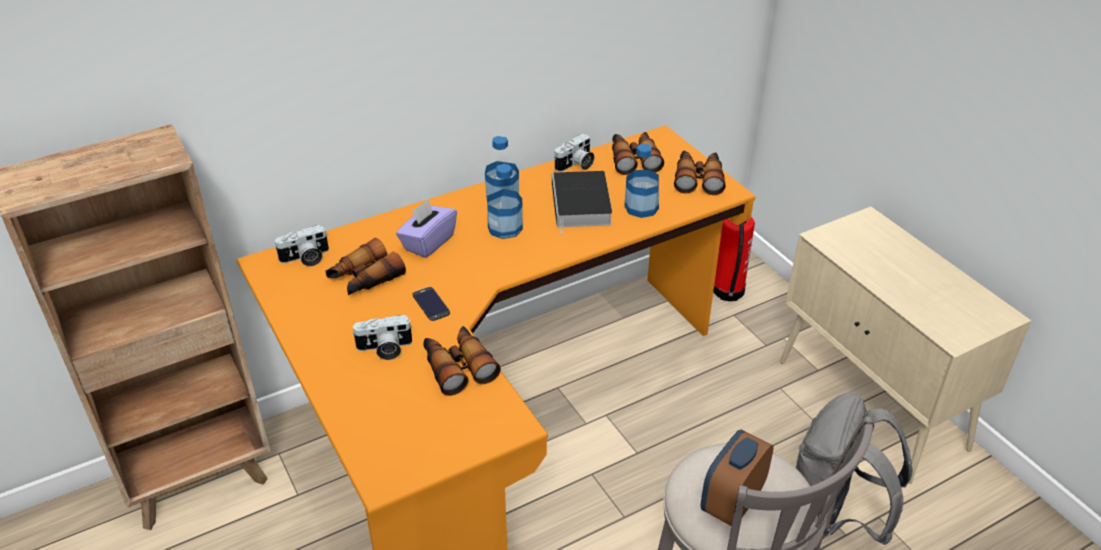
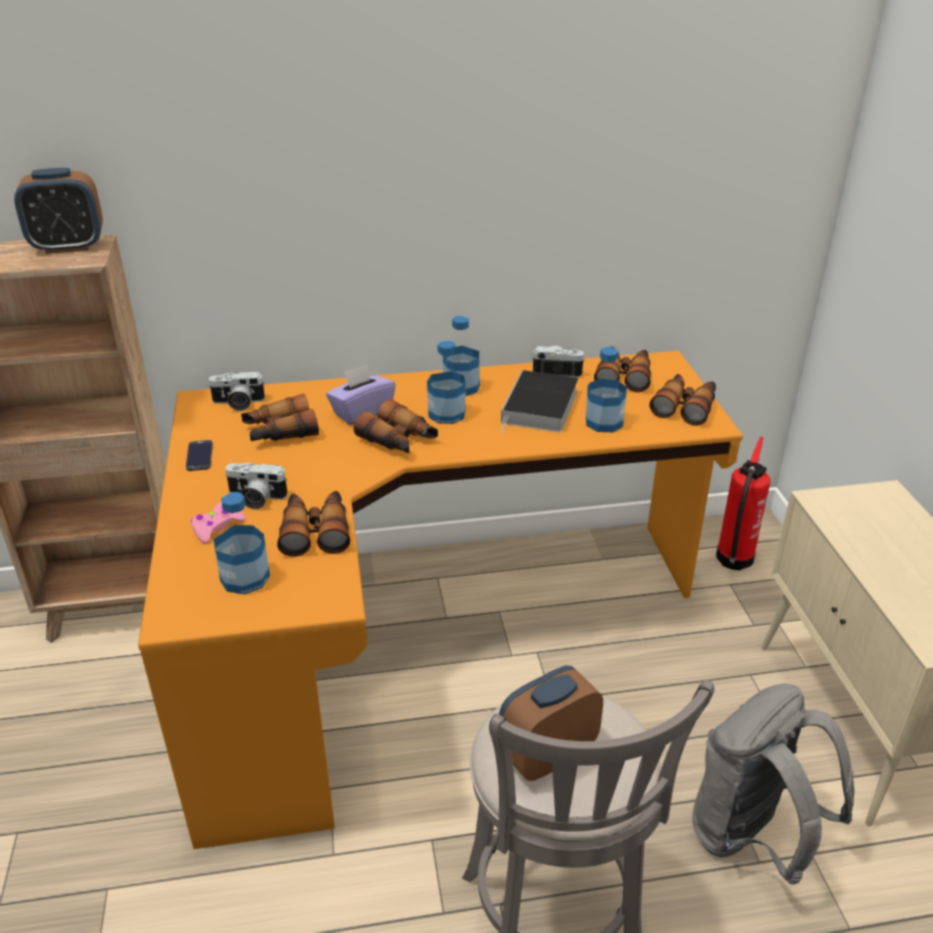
camera: 20 degrees right, 5 degrees down
phone [413,287,450,321] -> phone moved to [186,440,213,471]
camera [555,133,595,172] -> camera turned 150 degrees counterclockwise [532,345,584,377]
none -> alarm clock [14,168,103,254]
none -> pink game controller [191,502,246,543]
none -> bottle [213,492,270,594]
none -> binoculars [354,399,438,453]

